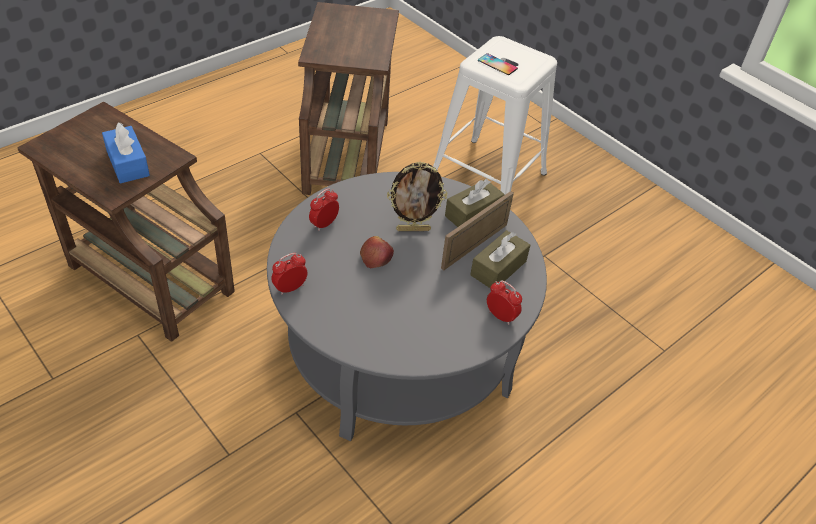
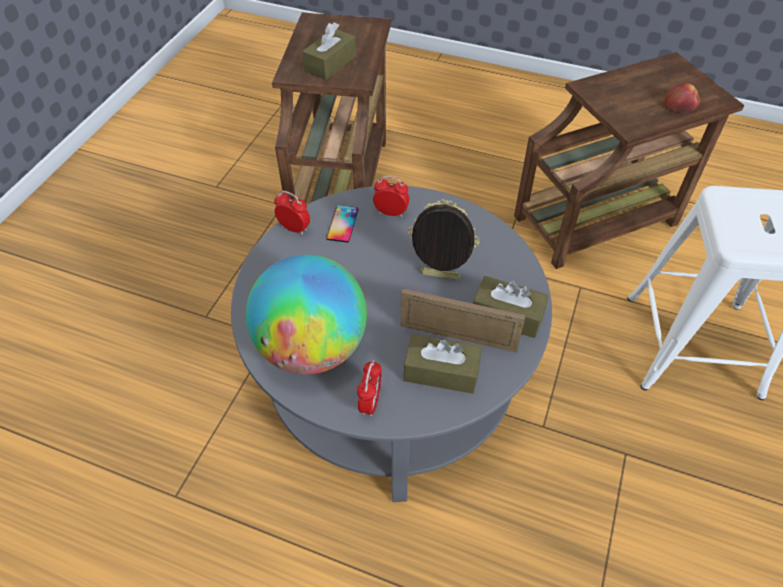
camera: 65 degrees right, 5 degrees up
blue tissue box [102,122,150,184] -> brown tissue box [302,22,356,80]
apple [360,236,394,268] -> apple moved to [664,83,700,114]
picture frame [387,161,447,231] -> picture frame turned 135 degrees clockwise [408,199,480,280]
phone [478,53,518,75] -> phone moved to [326,205,359,242]
none -> globe [246,254,367,374]

